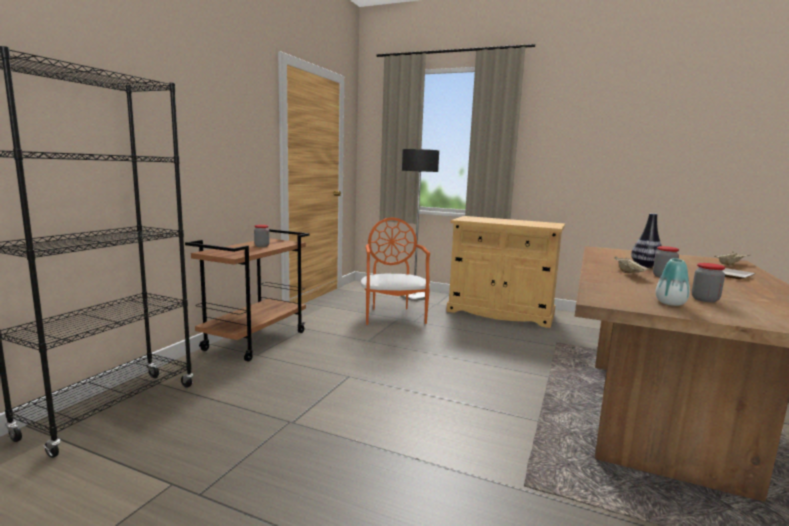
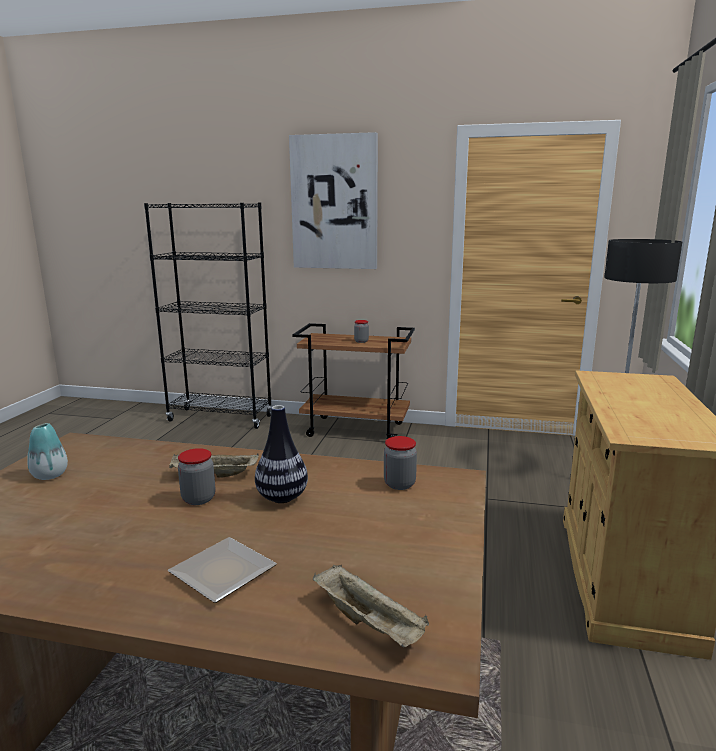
camera: 80 degrees right, 5 degrees up
orange chair [360,217,430,325] -> none
jar [692,263,725,302] -> jar moved to [384,436,417,490]
none -> picture [289,132,378,269]

